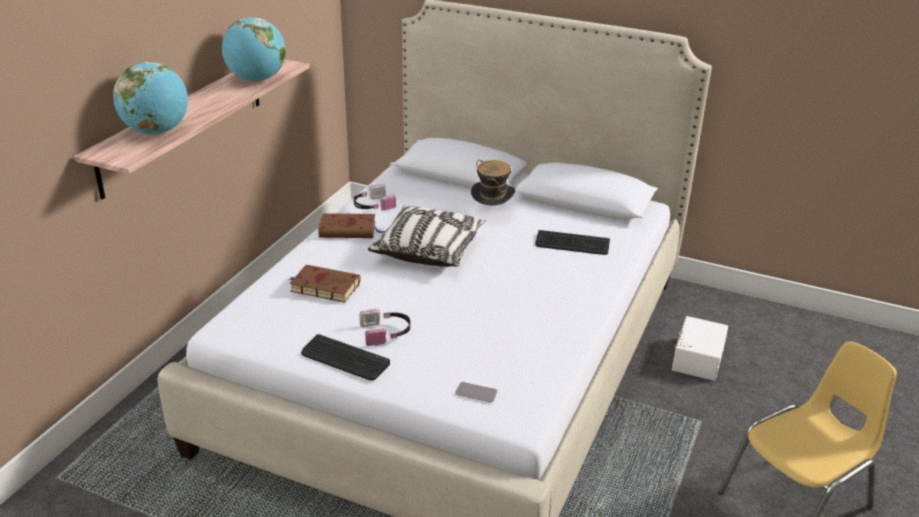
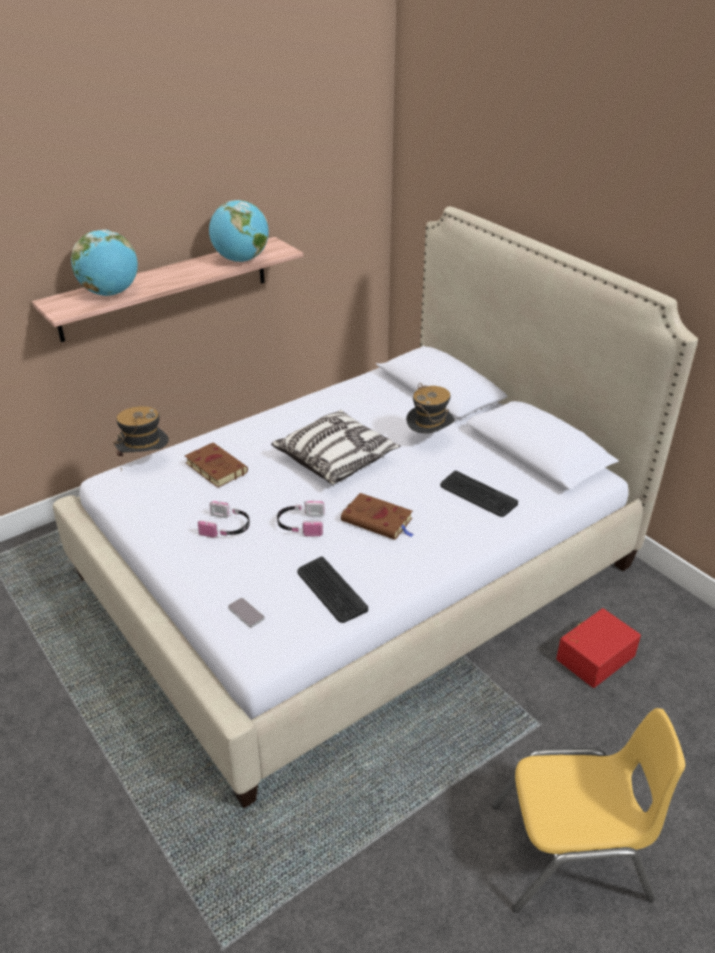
camera: 30 degrees right, 5 degrees up
keyboard [301,334,390,381] -> keyboard moved to [297,556,368,623]
brown book [318,213,384,238] -> brown book moved to [341,493,414,540]
headphones [353,184,396,211] -> headphones moved to [277,500,325,537]
white storage box [672,316,728,381] -> red storage box [556,608,641,688]
none -> hat [113,406,169,471]

